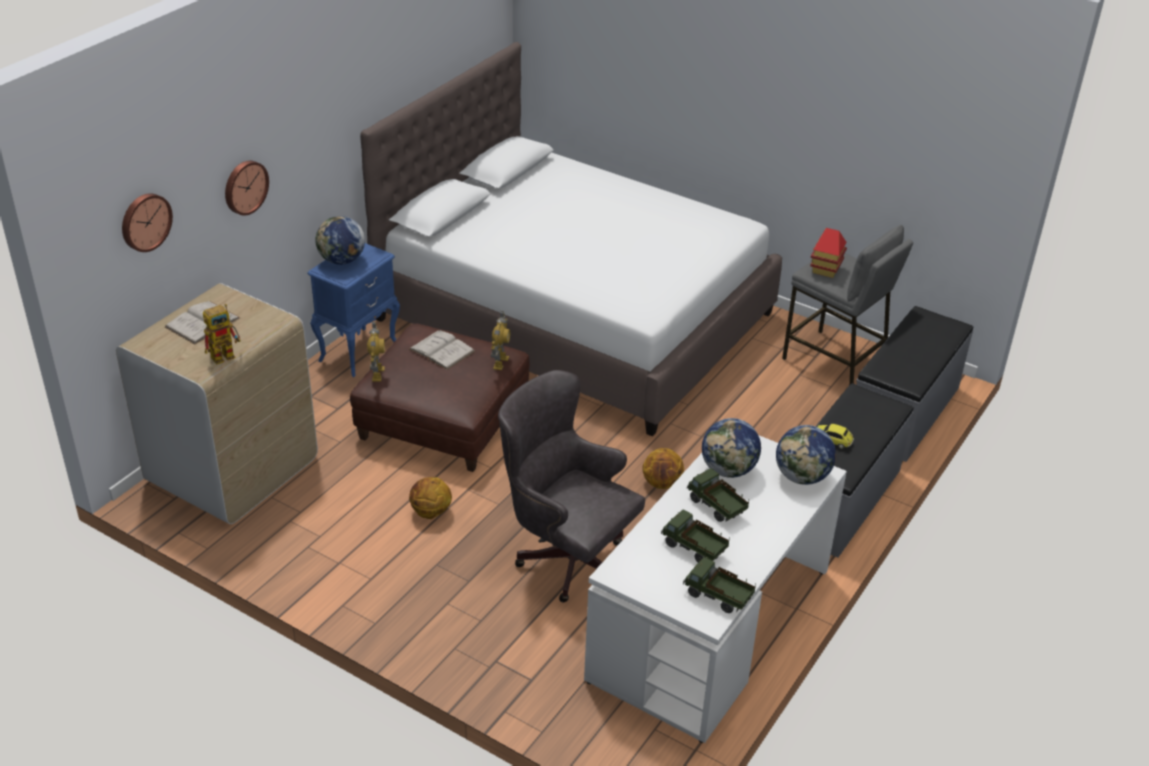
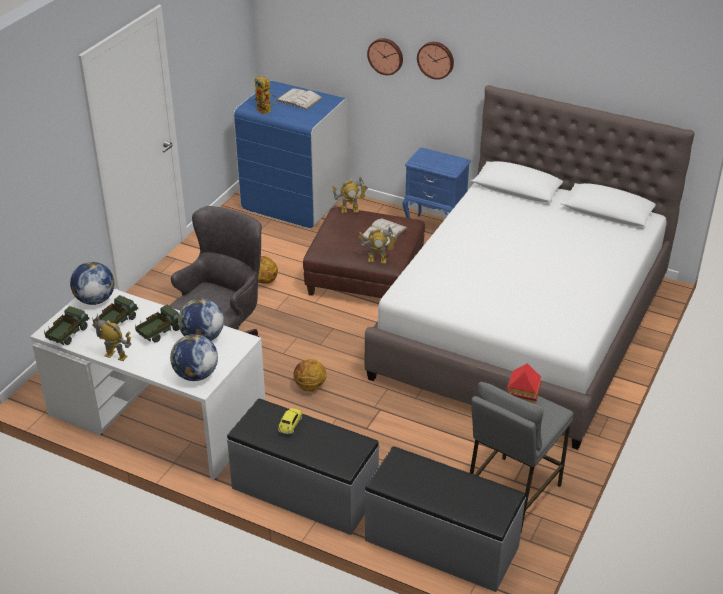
camera: 85 degrees right, 0 degrees up
beige dresser [116,283,318,524] -> blue dresser [234,81,349,229]
wall clock [122,193,173,252] -> wall clock moved to [417,42,454,80]
globe [315,216,365,265] -> globe moved to [70,262,115,305]
none -> toy robot [93,315,131,361]

